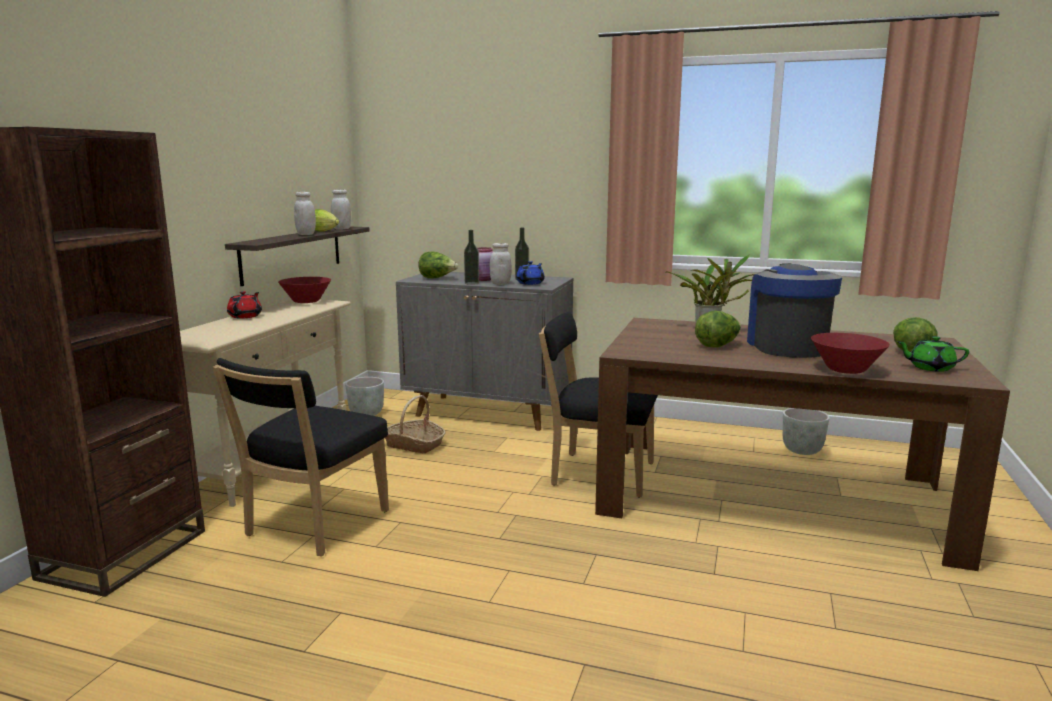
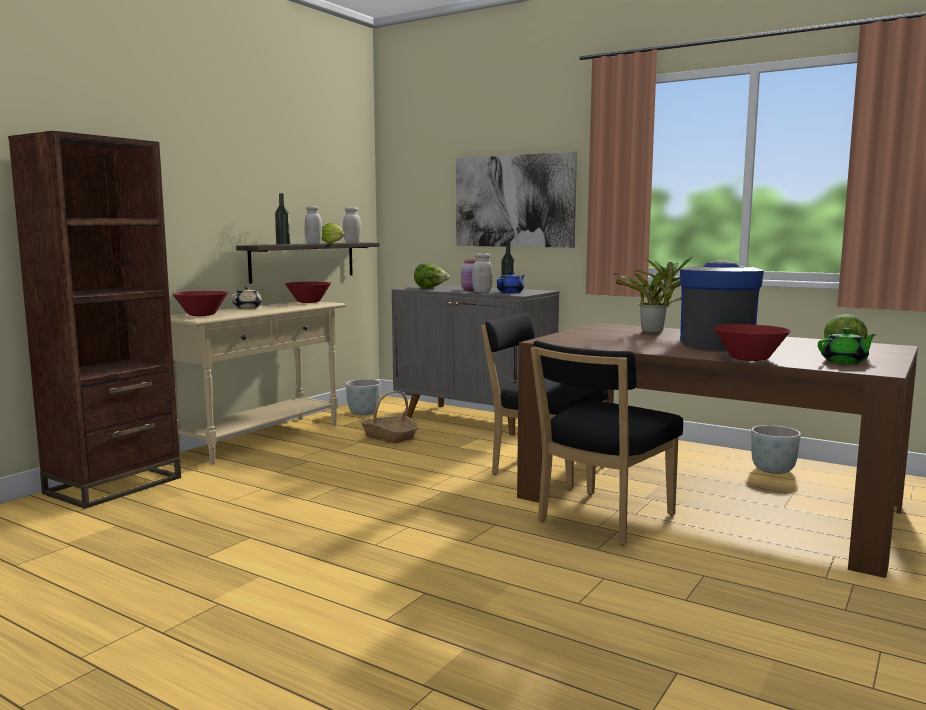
camera: 15 degrees right, 5 degrees down
black chair [213,358,389,556] -> black chair moved to [531,341,683,545]
red teapot [227,291,262,319] -> beige teapot [231,286,263,309]
bottle [464,230,479,285] -> bottle moved to [275,193,290,245]
lettuce [695,311,741,348] -> none
green teapot [897,336,969,372] -> green teapot turned 135 degrees clockwise [818,328,876,364]
none -> red bowl [172,291,228,316]
none -> picture [456,152,577,248]

